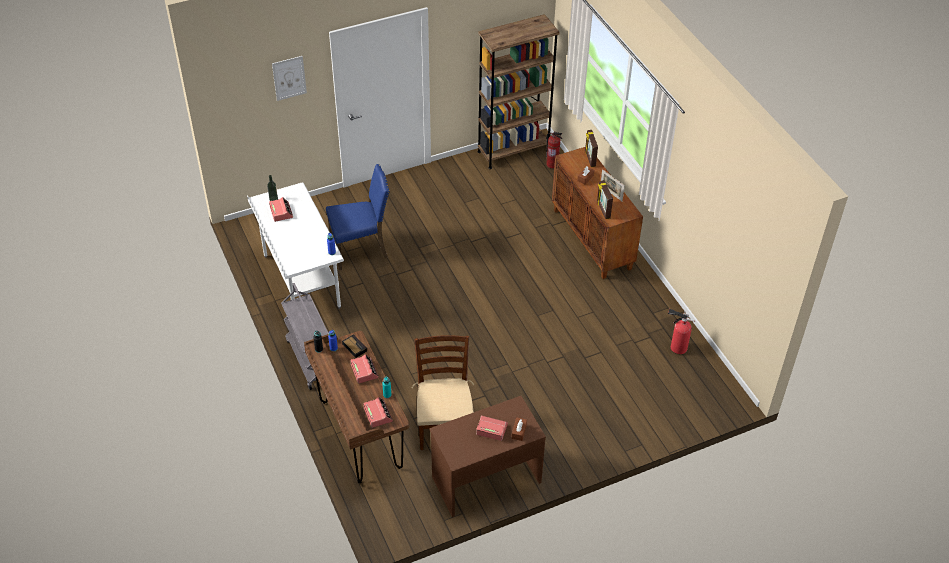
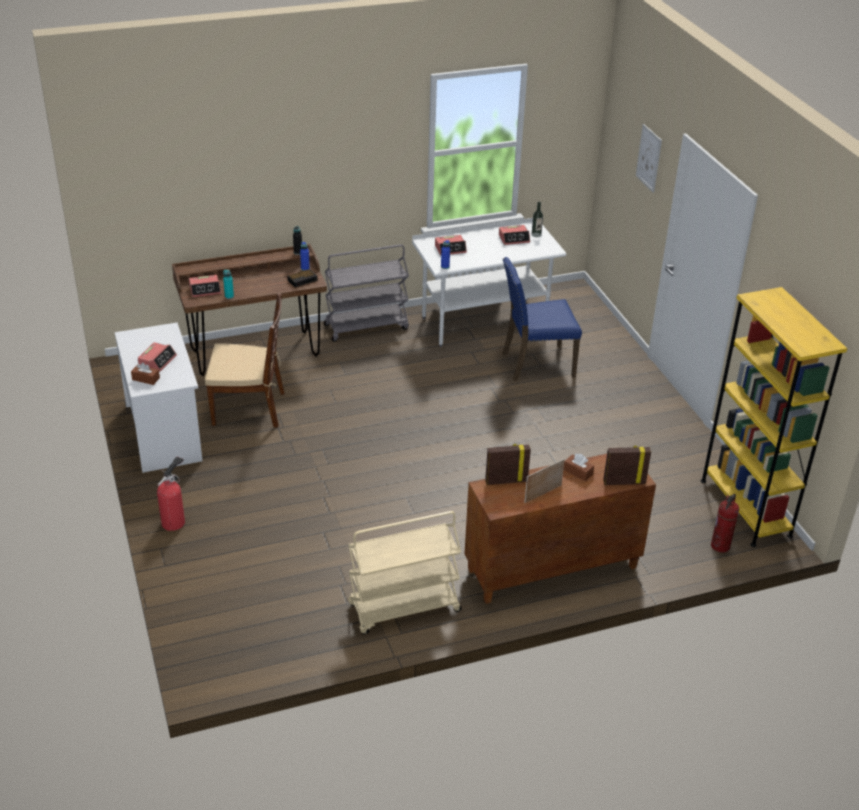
camera: 95 degrees right, 10 degrees down
blue chair [326,164,390,271] -> blue chair turned 90 degrees clockwise [502,257,582,381]
alarm clock [350,354,379,384] -> alarm clock moved to [435,235,467,256]
brown desk [429,396,546,517] -> white desk [115,322,202,473]
brown bookcase [477,14,560,169] -> yellow bookcase [701,287,847,547]
fire extinguisher [668,309,696,354] -> fire extinguisher moved to [157,456,185,531]
none -> beige cart [348,511,462,634]

